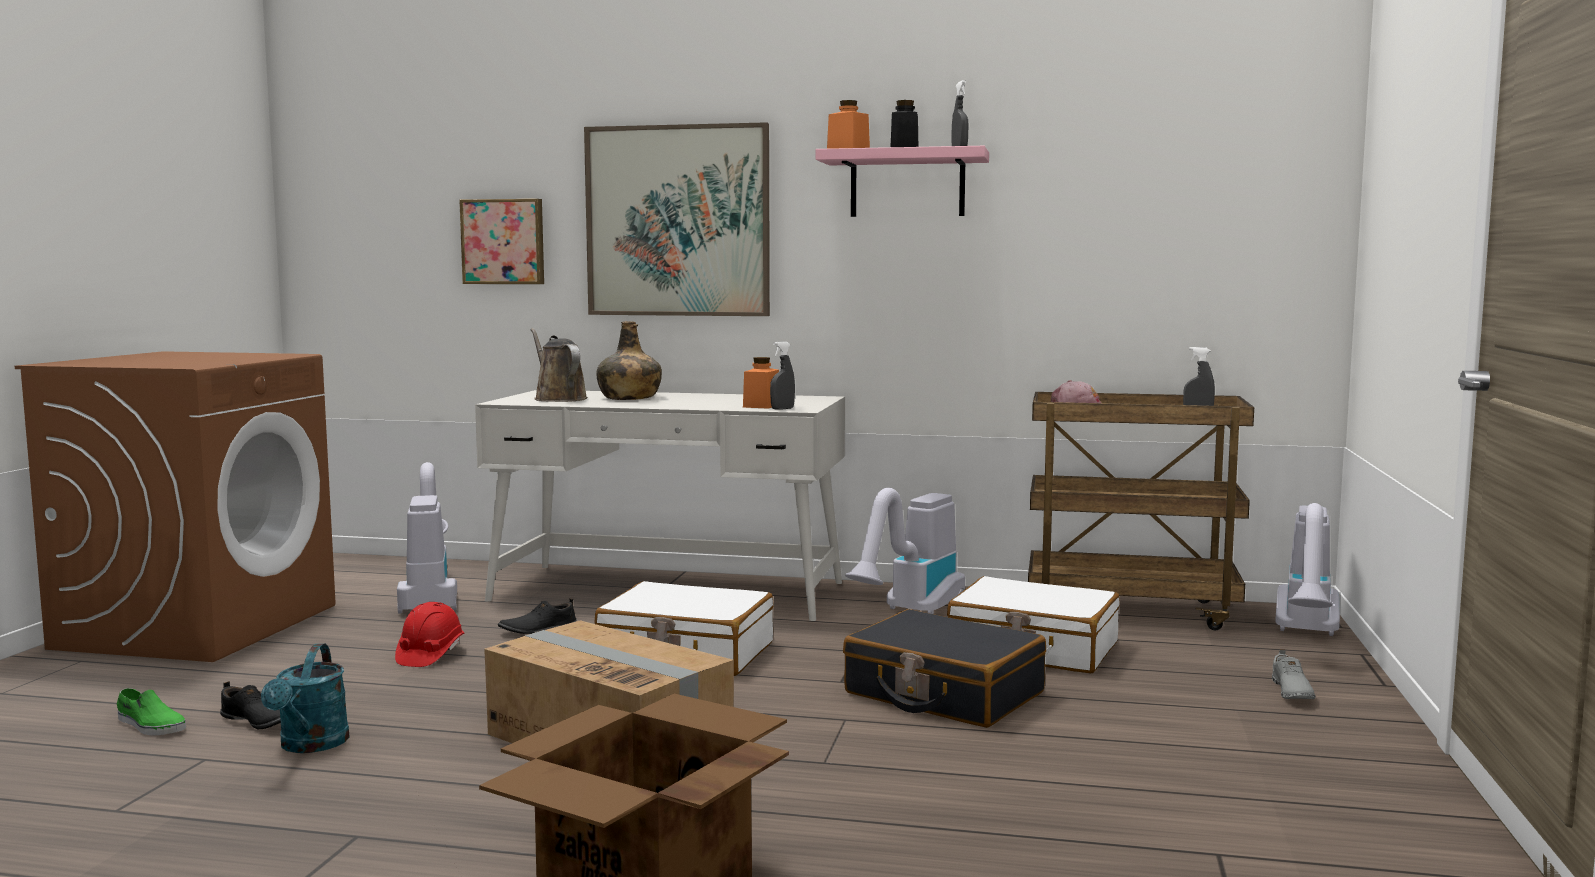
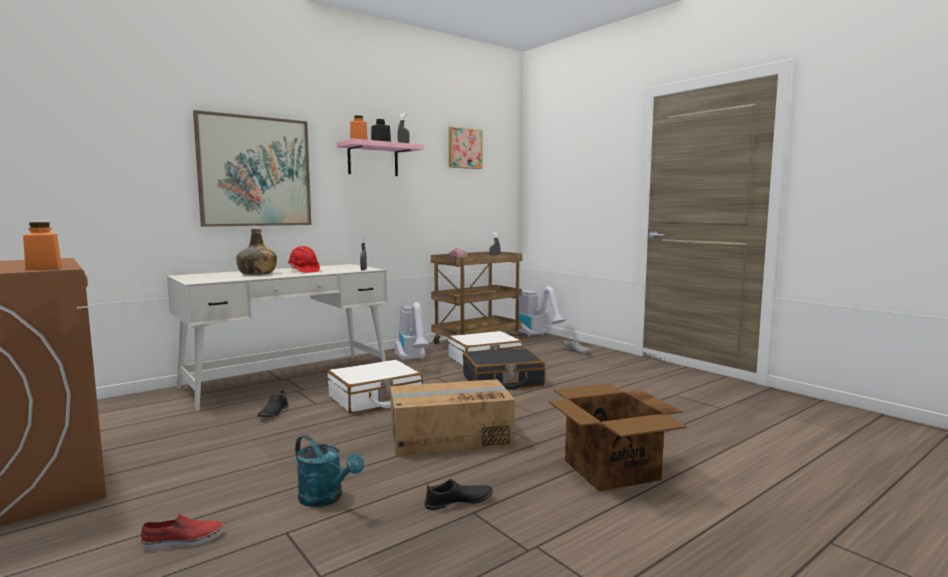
camera: 50 degrees left, 0 degrees up
green shoe [117,688,186,735] -> red shoe [141,514,225,550]
black shoe [220,681,281,729] -> black shoe moved to [424,479,493,510]
red hard hat [395,602,464,667] -> red hard hat moved to [288,246,320,273]
vacuum cleaner [397,462,457,614] -> none
picture [459,199,544,284] -> picture moved to [449,126,482,169]
brown watering can [530,328,588,402] -> none
orange jar [743,357,779,409] -> orange jar moved to [23,222,62,270]

